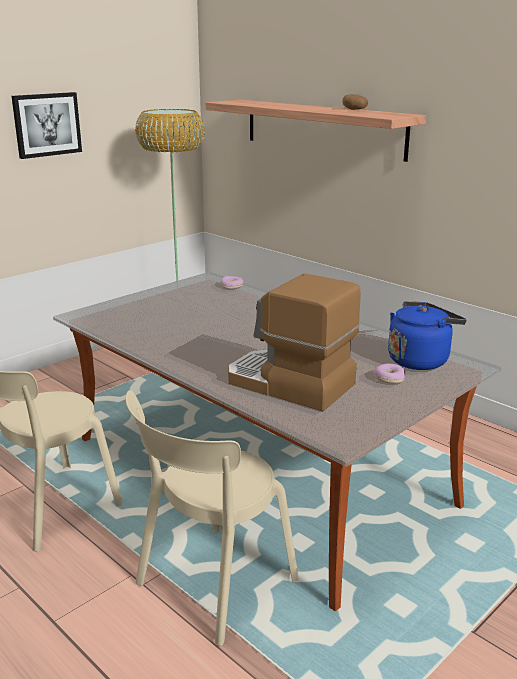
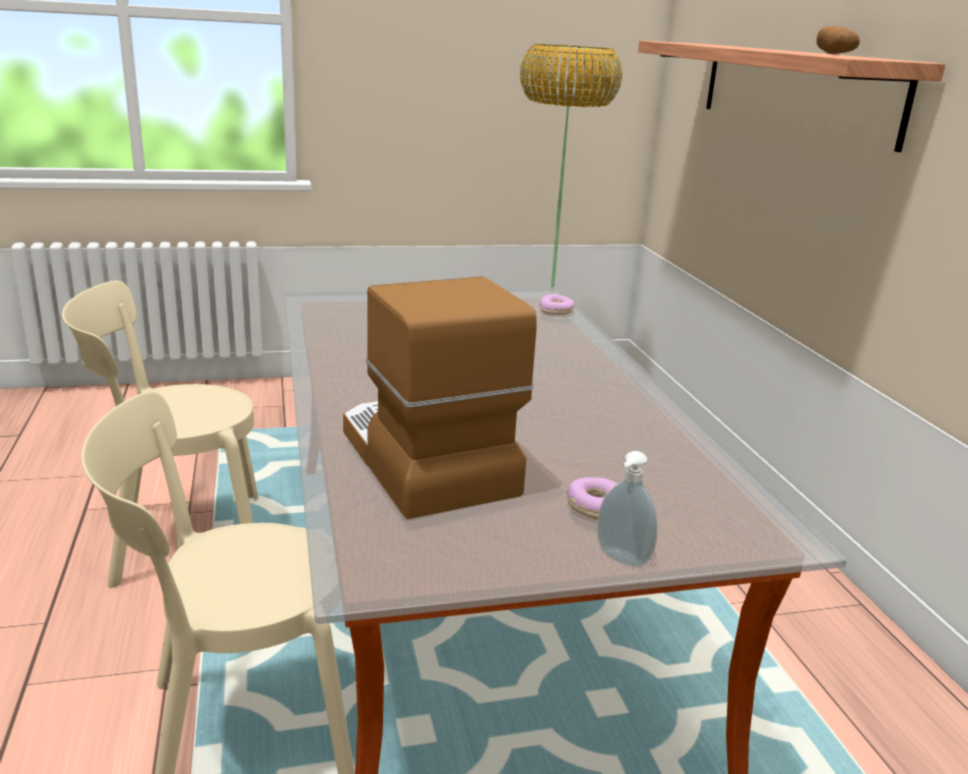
camera: 30 degrees right, 0 degrees up
picture [12,92,82,159] -> none
blue kettle [388,301,467,370] -> none
none -> soap dispenser [597,451,658,568]

